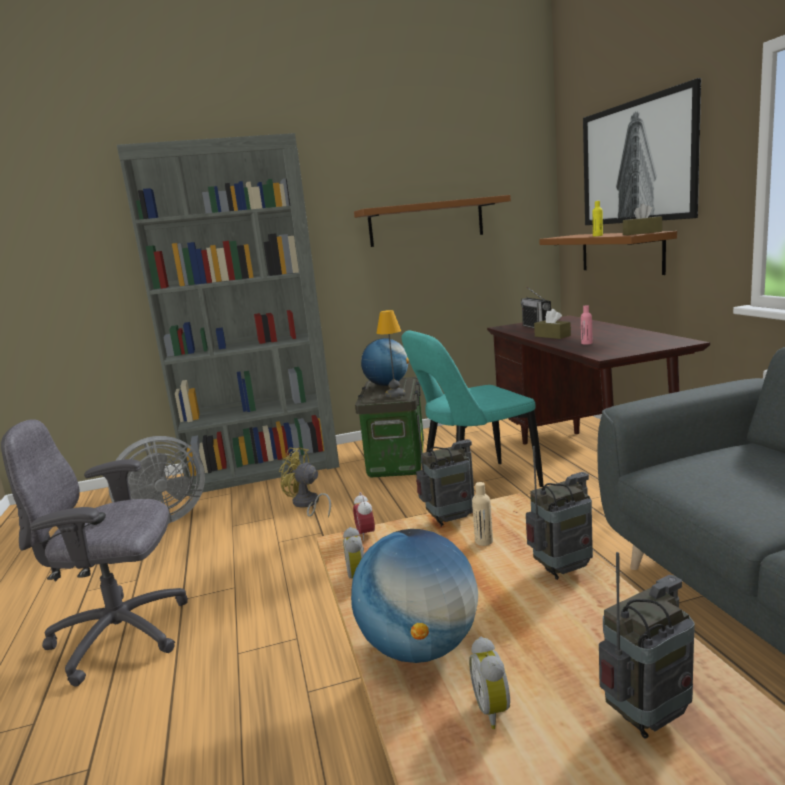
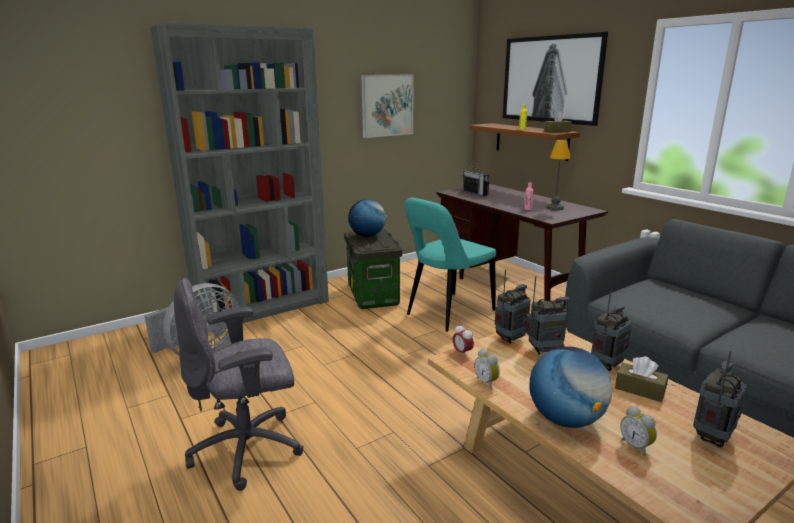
camera: 20 degrees left, 5 degrees up
yellow fan [279,447,331,518] -> none
brown shelf [354,195,511,247] -> picture [361,74,413,138]
table lamp [376,310,406,397] -> table lamp moved to [547,140,570,210]
beige bottle [472,482,493,546] -> radio [525,276,570,355]
brown tissue box [534,309,571,339] -> brown tissue box moved to [615,356,669,402]

